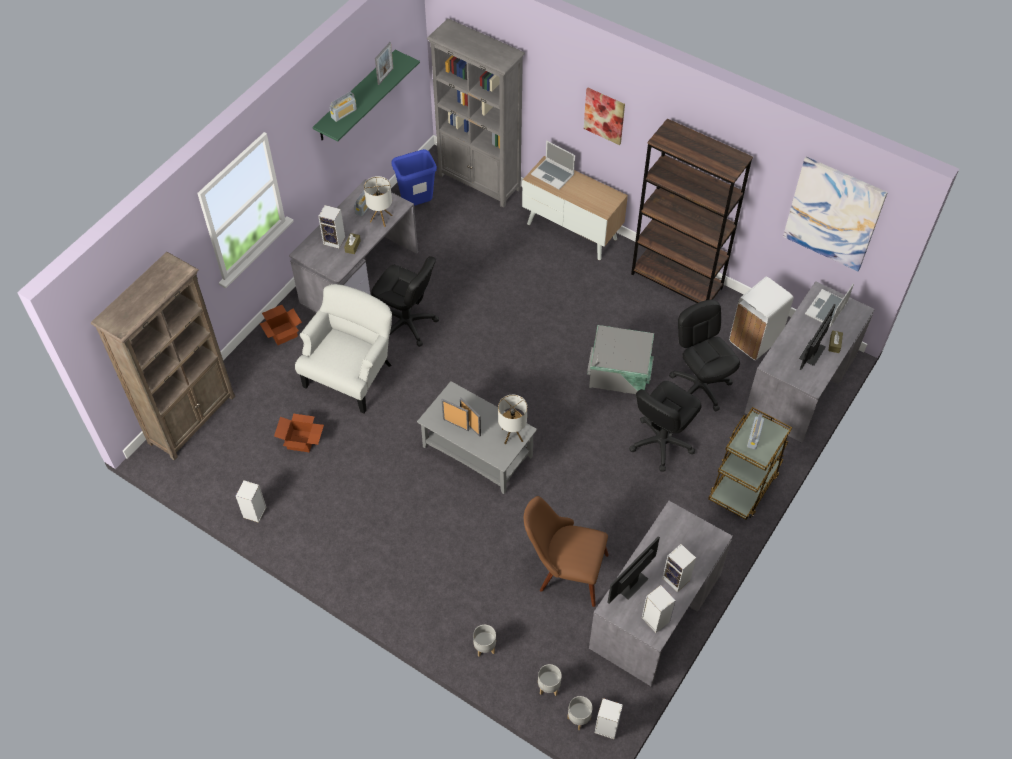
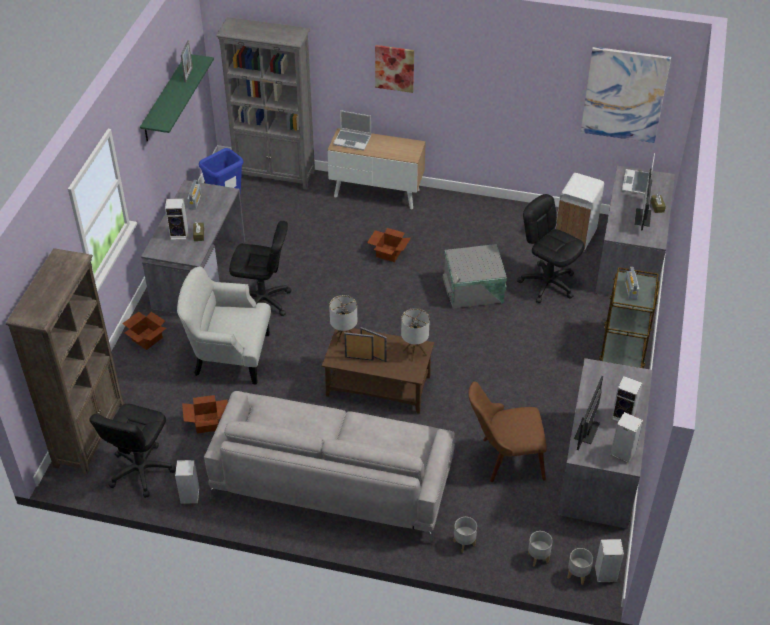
camera: 20 degrees left, 10 degrees down
white armchair [295,284,392,414] -> white armchair turned 90 degrees counterclockwise [177,267,271,385]
radio [330,92,357,122] -> none
table lamp [364,176,392,227] -> table lamp moved to [329,295,357,346]
grey coffee table [417,381,537,494] -> brown coffee table [322,328,434,414]
black office chair [629,381,702,472] -> black office chair moved to [89,404,176,498]
brown bookcase [631,118,753,303] -> none
none -> grey sofa [204,391,455,544]
none -> cardboard box [367,228,411,262]

